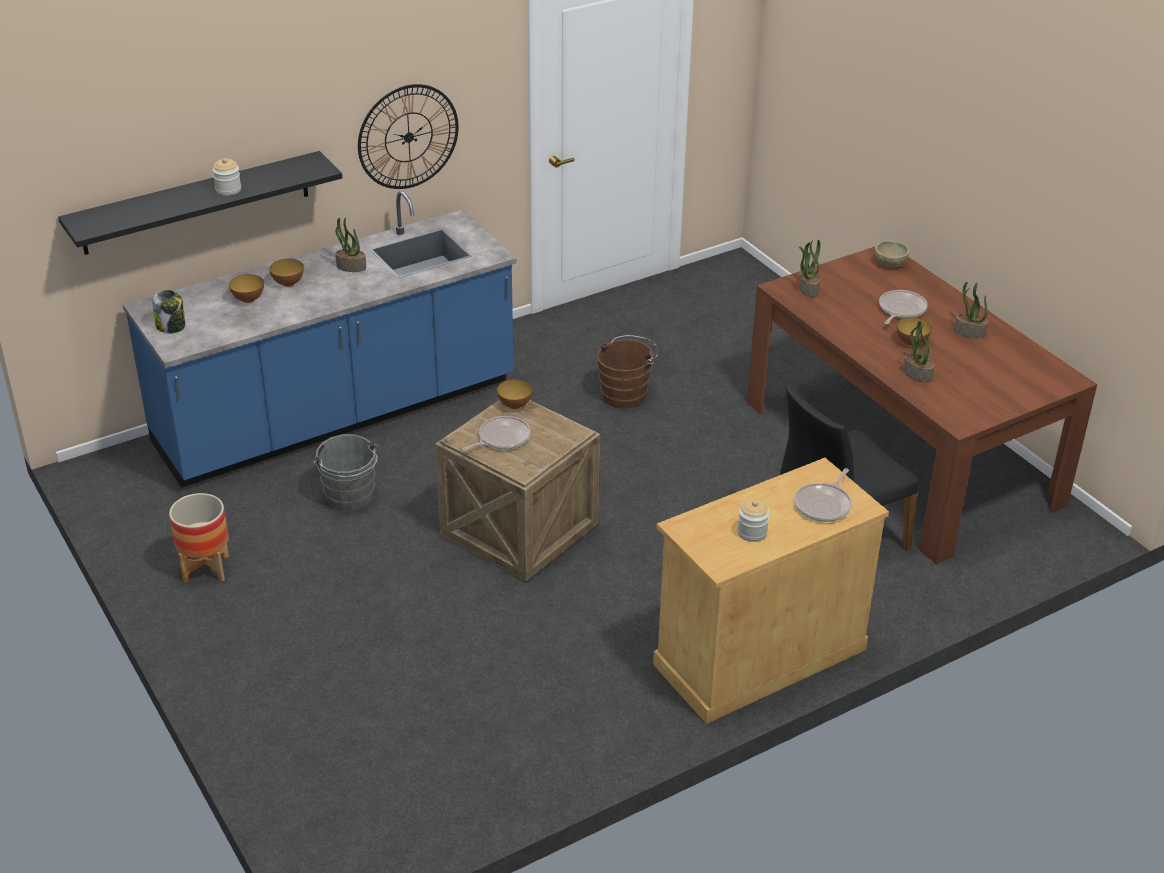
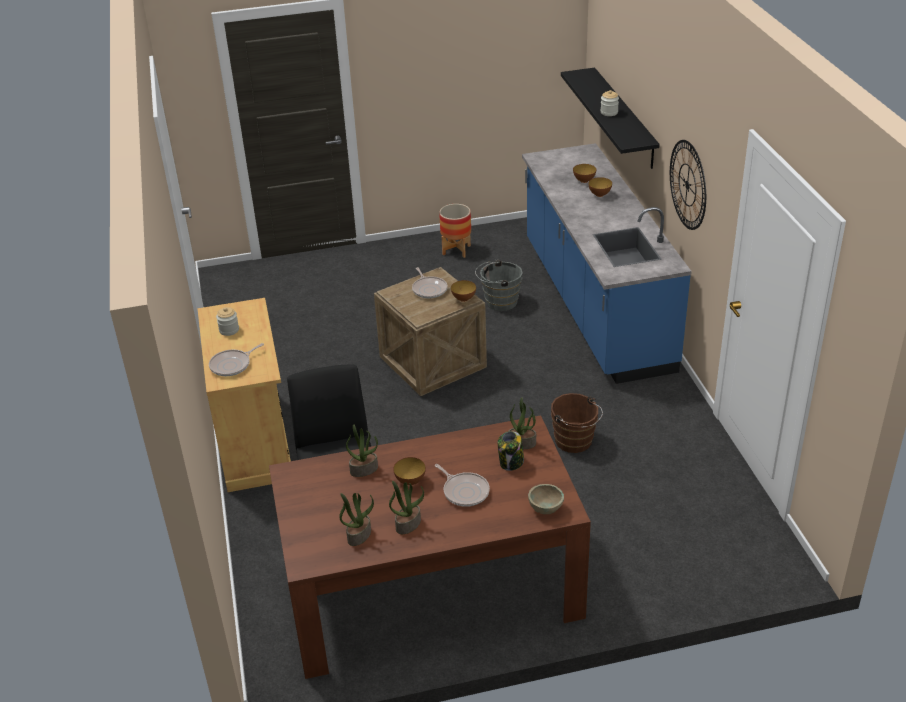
camera: 110 degrees right, 0 degrees up
jar [152,290,185,333] -> jar moved to [498,431,524,471]
potted plant [335,218,366,272] -> potted plant moved to [339,493,374,546]
frying pan [794,468,852,522] -> frying pan turned 90 degrees counterclockwise [209,343,264,376]

